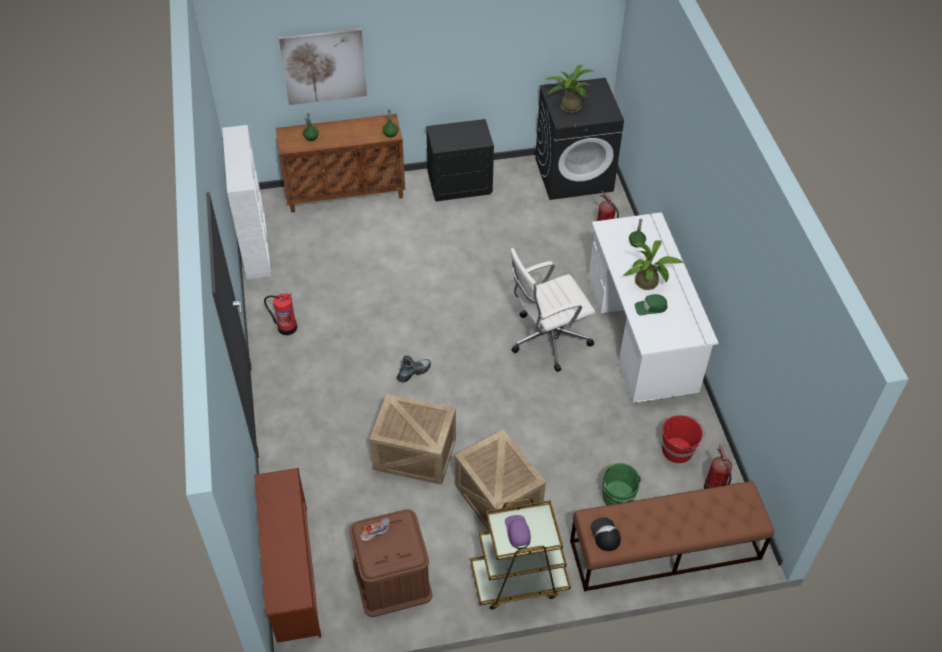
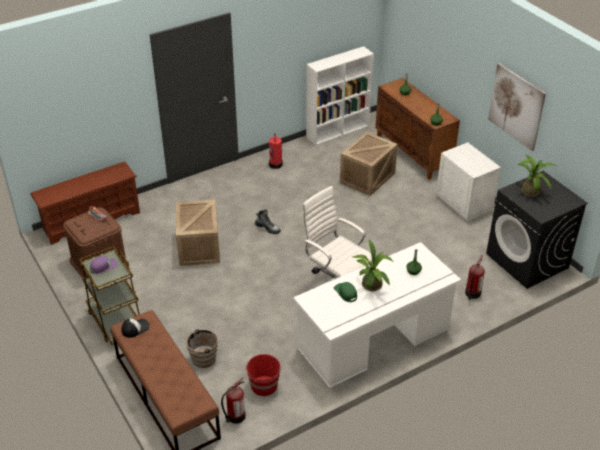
camera: 70 degrees right, 10 degrees down
picture [279,29,367,105] -> picture moved to [488,63,546,151]
black nightstand [426,119,494,201] -> white nightstand [436,142,501,221]
crate [455,429,546,530] -> crate moved to [340,132,398,196]
green bucket [601,463,643,505] -> brown bucket [182,329,218,368]

